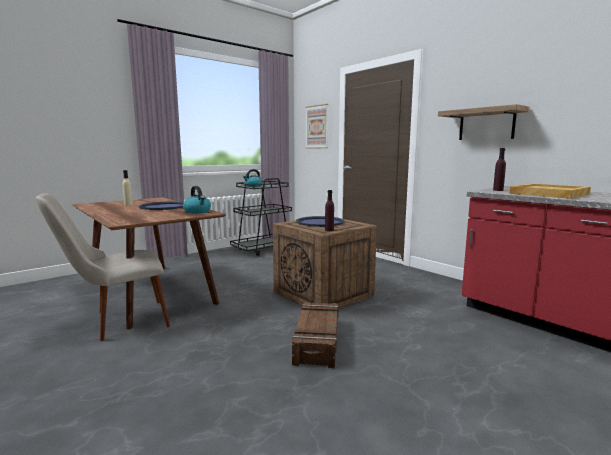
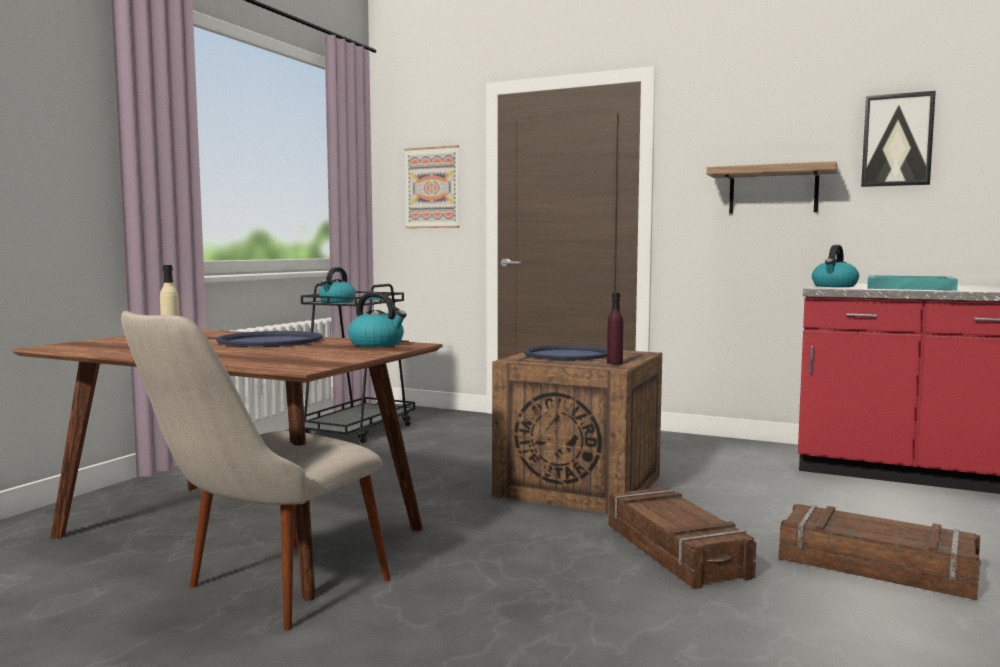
camera: 25 degrees left, 5 degrees down
purple bottle [493,148,506,191] -> kettle [812,245,859,287]
beige tray [509,183,591,199] -> turquoise tray [867,275,958,291]
none -> crate [779,504,981,601]
none -> picture [861,91,936,187]

